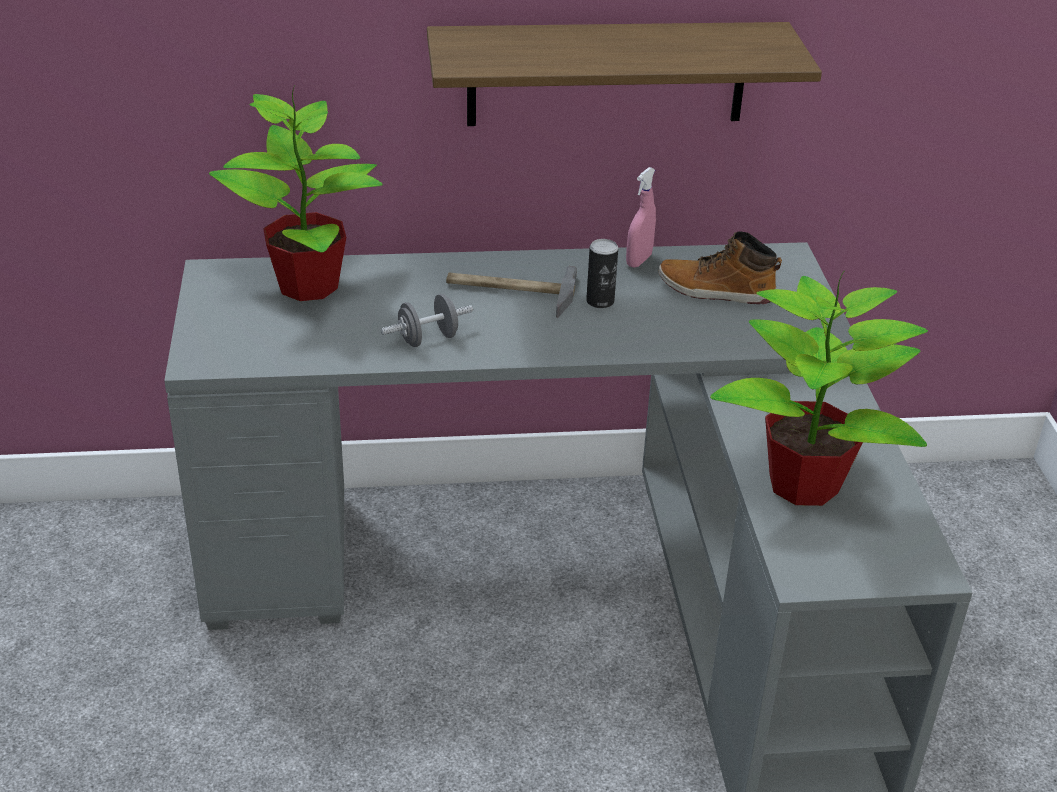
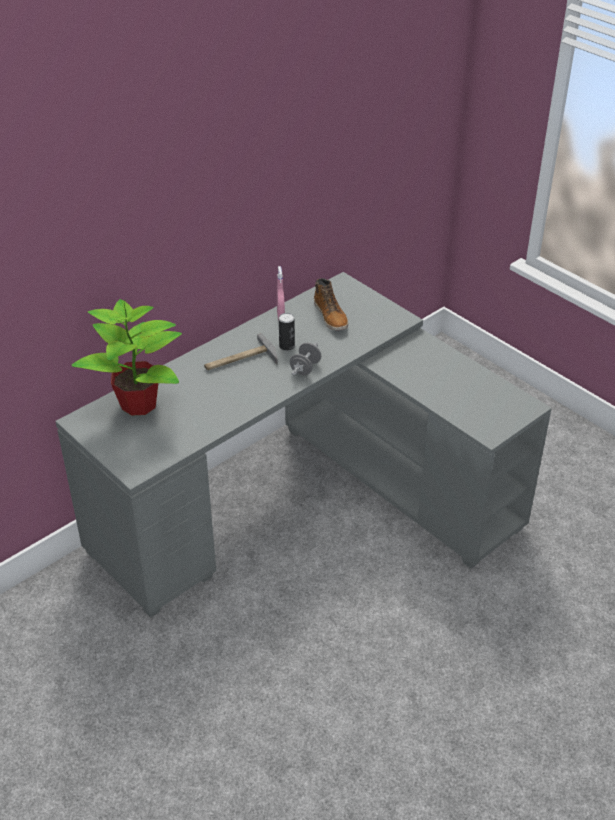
camera: 35 degrees left, 5 degrees up
grey dumbbell [381,294,473,347] -> grey dumbbell moved to [290,342,321,375]
shelf [427,22,822,126] -> none
boot [659,231,782,304] -> boot turned 90 degrees counterclockwise [314,278,348,330]
potted plant [710,270,928,506] -> none

